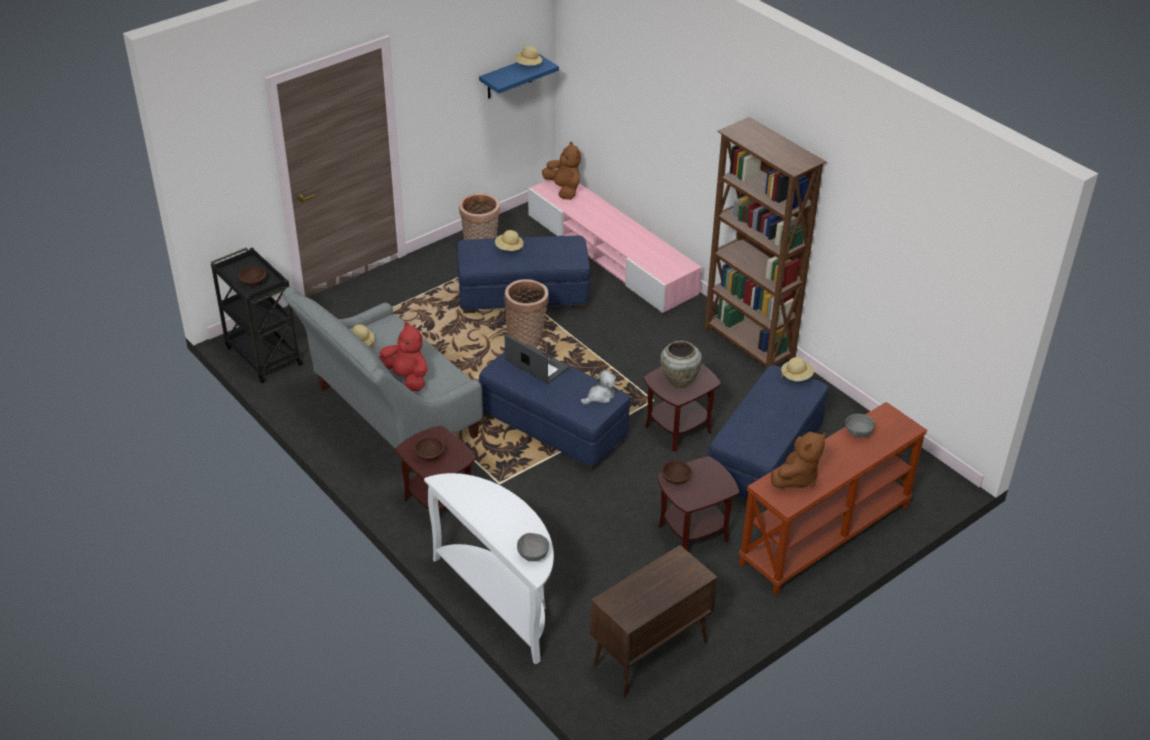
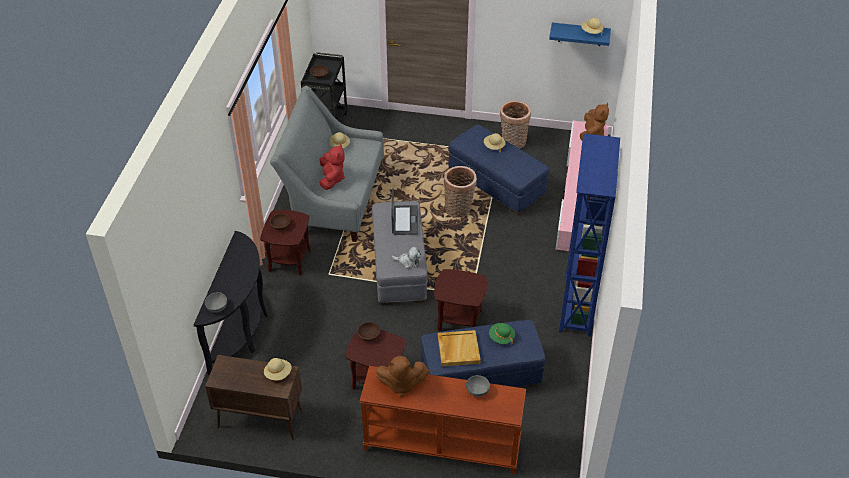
camera: 50 degrees right, 5 degrees up
white console table [424,473,554,664] -> black console table [194,231,268,375]
blue ottoman [479,351,631,470] -> grey ottoman [372,201,428,305]
beige vase [660,341,702,388] -> none
brown bookcase [704,117,826,370] -> blue bookcase [559,133,620,337]
beige hat [781,357,814,381] -> beige hat moved to [264,358,292,380]
none -> beige tray [438,330,481,366]
none -> green hat [489,323,515,345]

